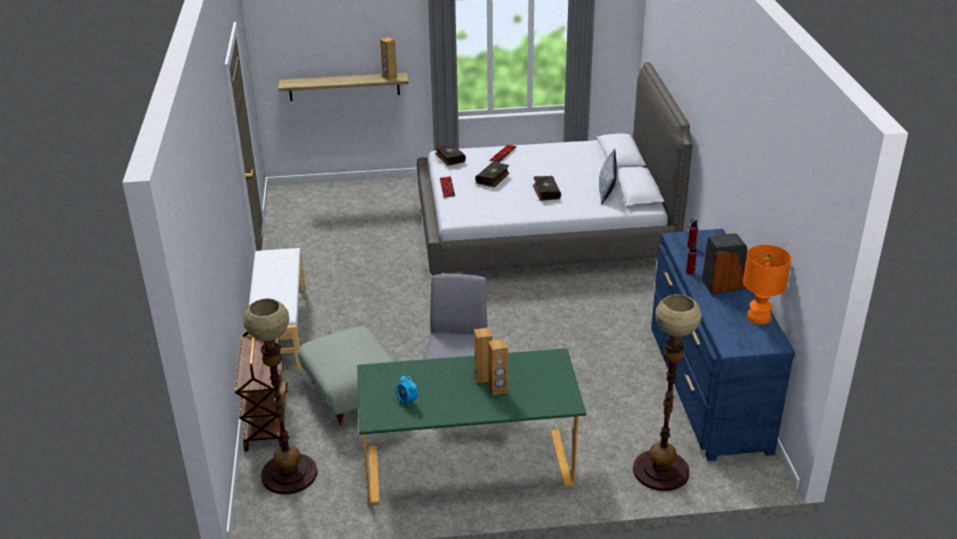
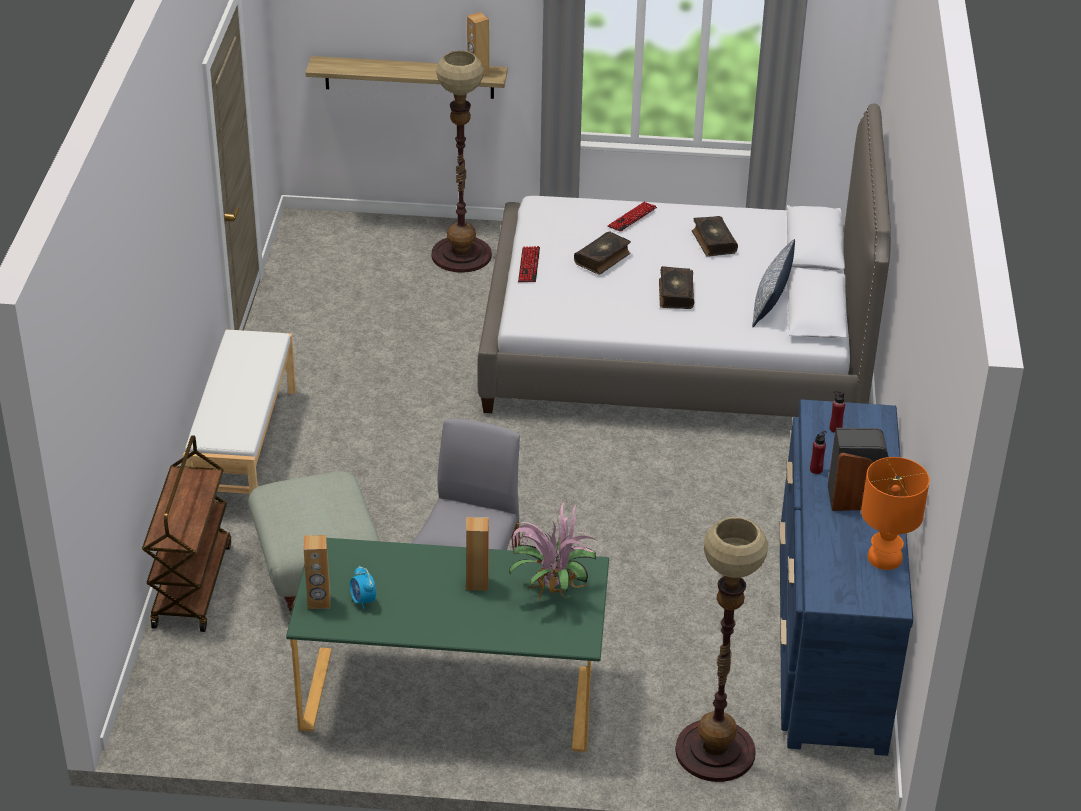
camera: 10 degrees right, 5 degrees up
floor lamp [243,298,317,494] -> floor lamp moved to [431,51,492,273]
book [435,142,466,166] -> book moved to [692,216,738,257]
brown speaker [488,339,508,395] -> brown speaker moved to [304,535,331,609]
none -> potted plant [509,501,597,603]

